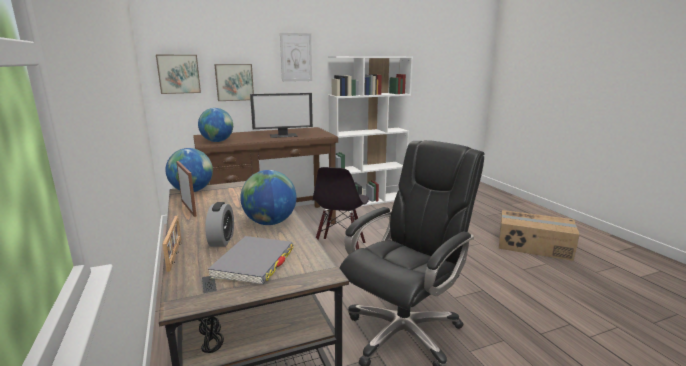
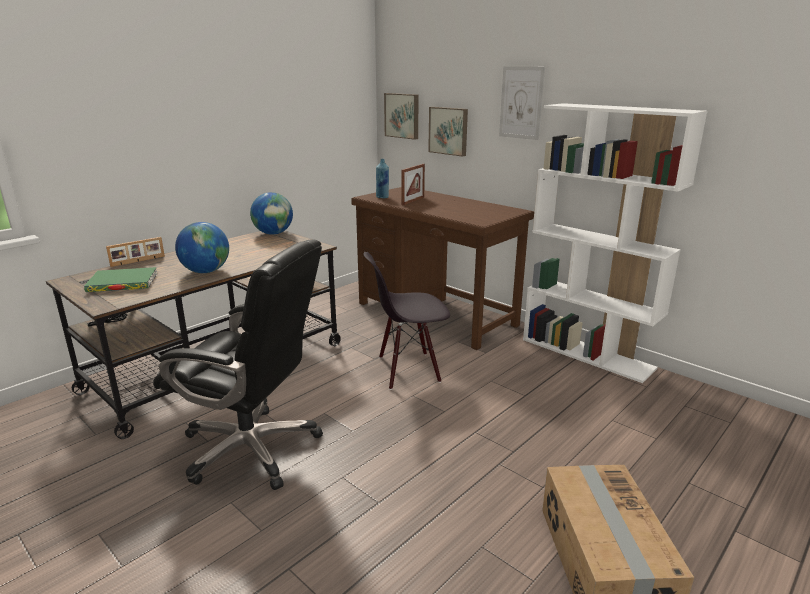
camera: 65 degrees right, 5 degrees up
picture frame [176,161,197,217] -> picture frame moved to [402,164,425,205]
globe [198,108,233,142] -> blue bottle [376,159,389,198]
alarm clock [205,202,234,247] -> none
grey book [208,236,294,284] -> green book [84,267,157,292]
monitor [250,93,313,138] -> none

